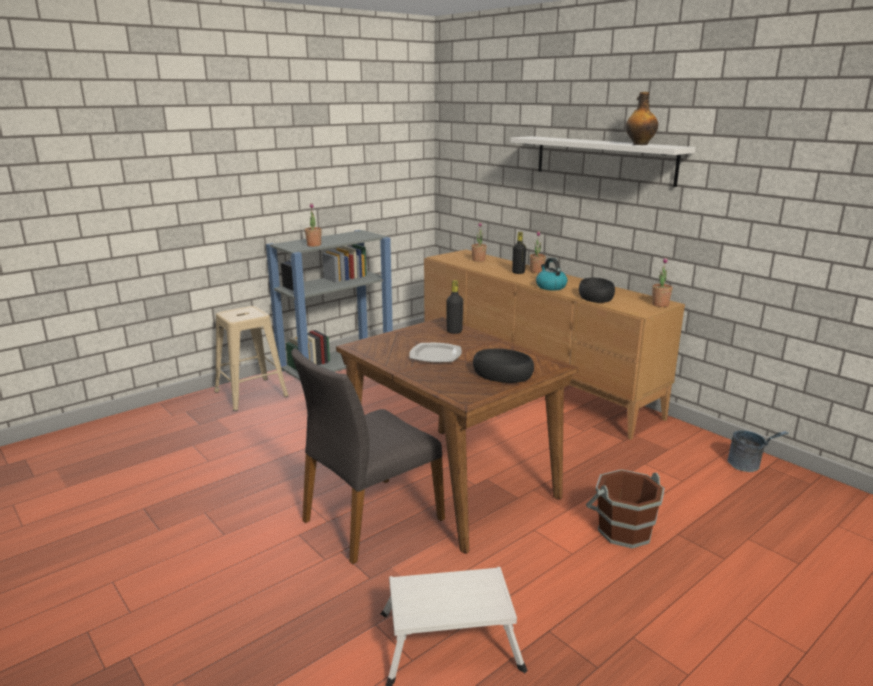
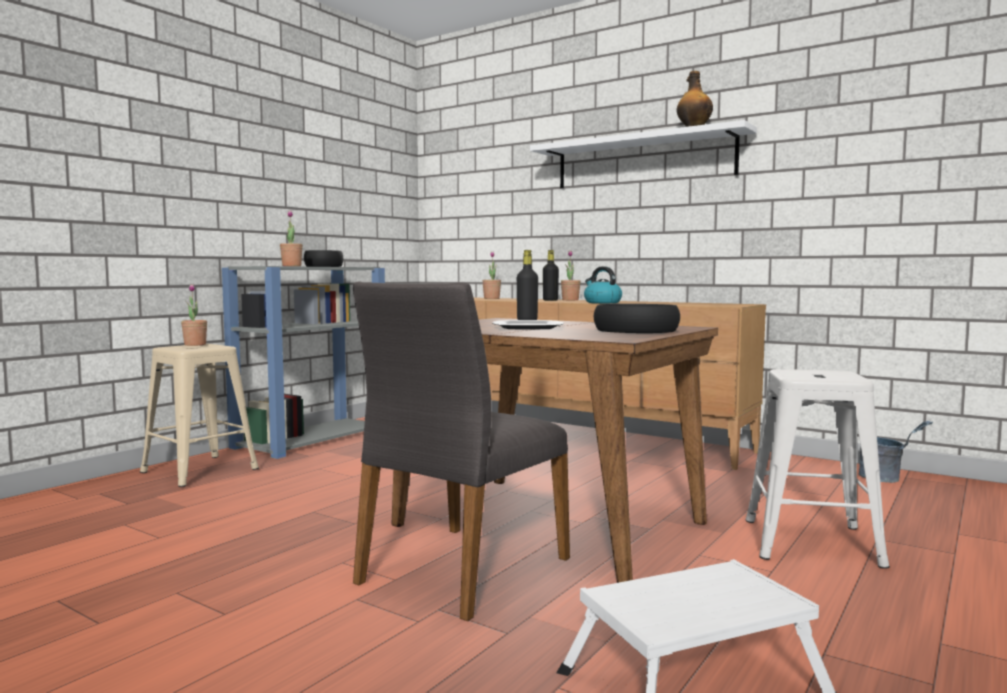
camera: 15 degrees left, 15 degrees down
black bowl [579,278,615,303] -> black bowl moved to [304,250,343,267]
brown bucket [586,469,665,548] -> white stool [745,369,890,569]
potted plant [652,257,673,307] -> potted plant moved to [181,284,207,346]

